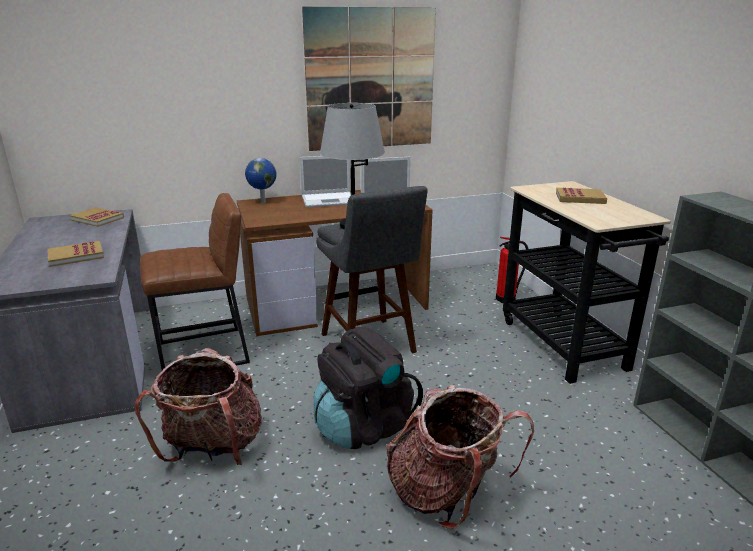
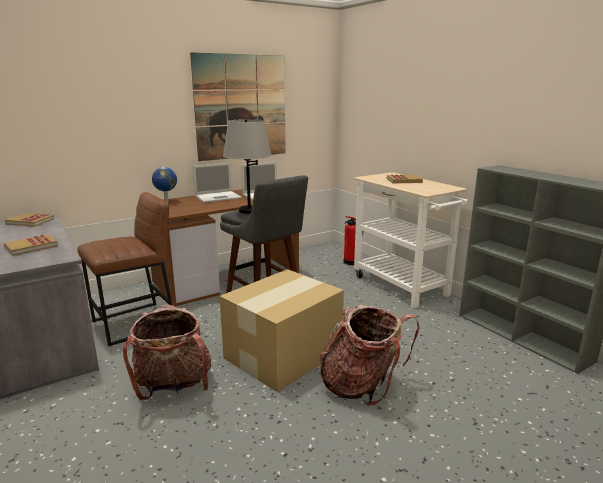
camera: 15 degrees left, 5 degrees down
black backpack [314,327,423,449] -> cardboard box [219,269,344,392]
black cart [503,181,671,384] -> white cart [354,172,468,308]

